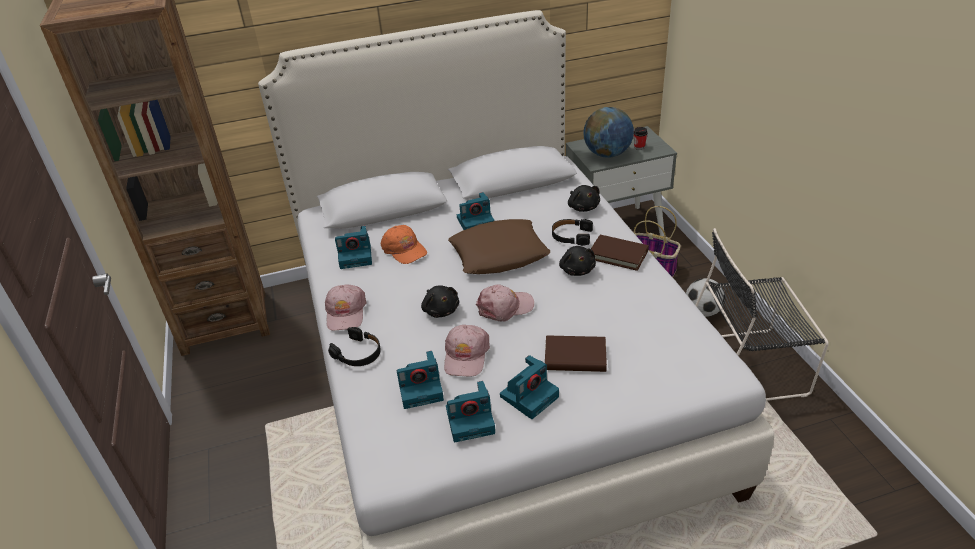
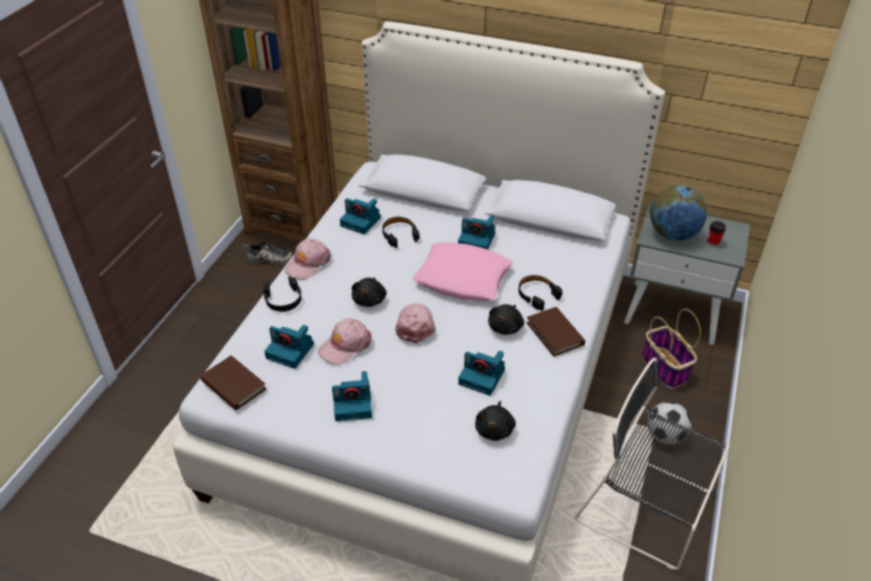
camera: 35 degrees right, 5 degrees up
orange cap [381,225,427,264] -> black headphones [382,217,420,248]
camera [446,381,495,442] -> camera moved to [458,351,505,396]
brown pillow [448,219,550,274] -> pink pillow [413,242,513,301]
pink cap [476,284,534,322] -> pink cap turned 105 degrees counterclockwise [395,303,436,343]
brown book [545,335,607,372] -> brown book moved to [200,355,266,410]
black plush toy [568,185,600,212] -> black plush toy moved to [475,401,516,441]
none -> shoe [243,242,293,266]

